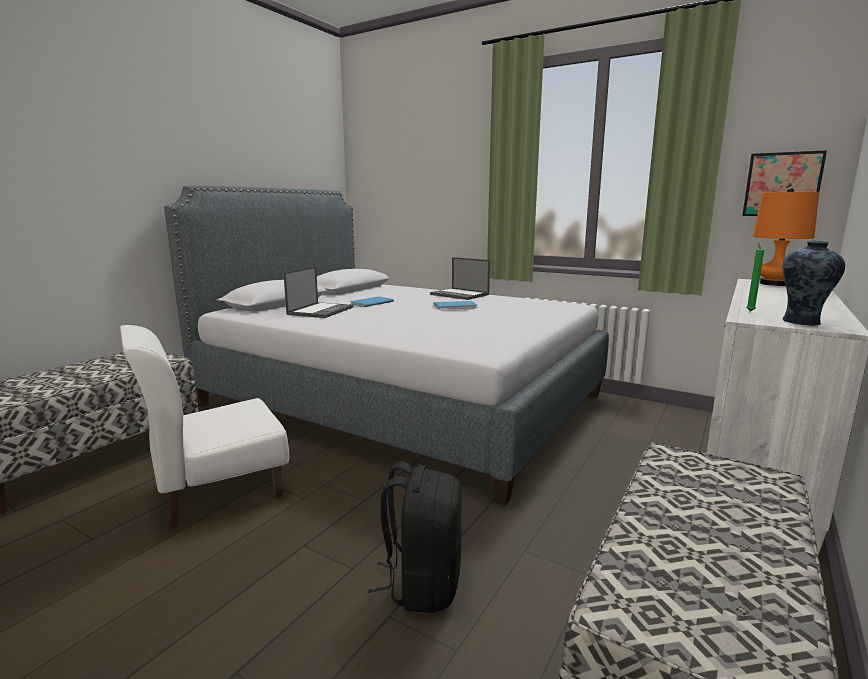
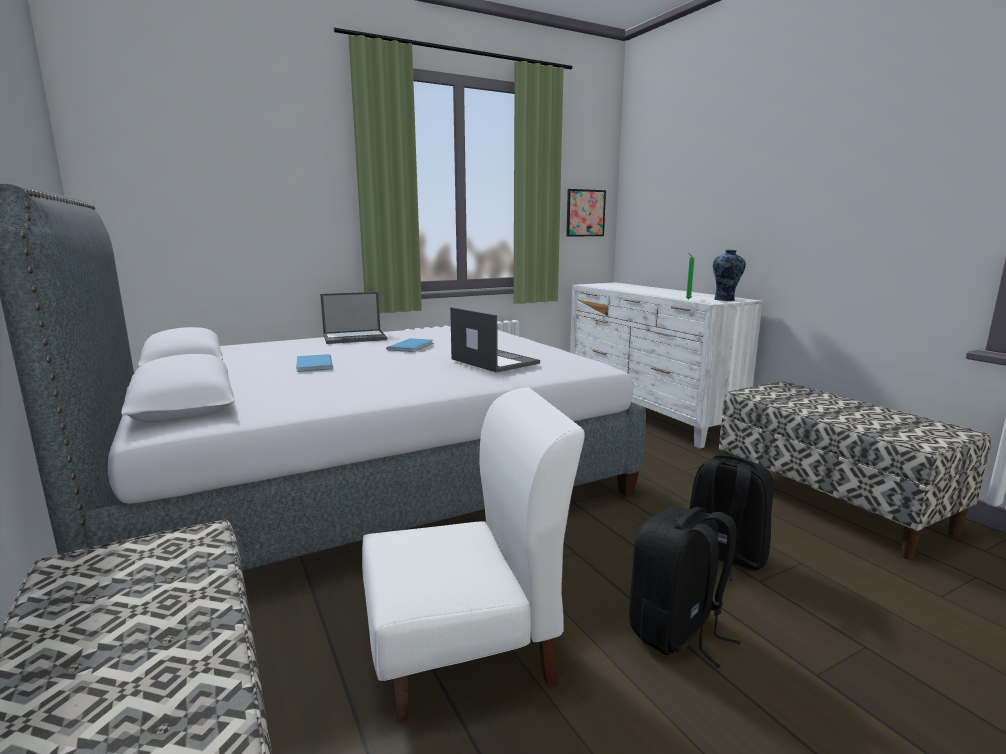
camera: 60 degrees left, 0 degrees up
white chair [120,325,289,529] -> white chair turned 105 degrees counterclockwise [362,387,585,723]
laptop [283,266,354,318] -> laptop moved to [450,307,540,372]
orange table lamp [753,188,819,286] -> none
none -> black backpack [629,507,741,668]

